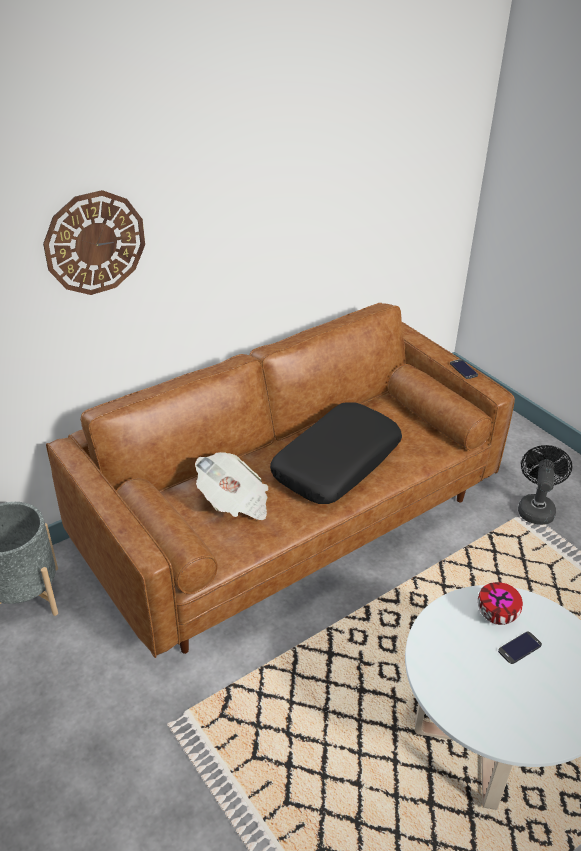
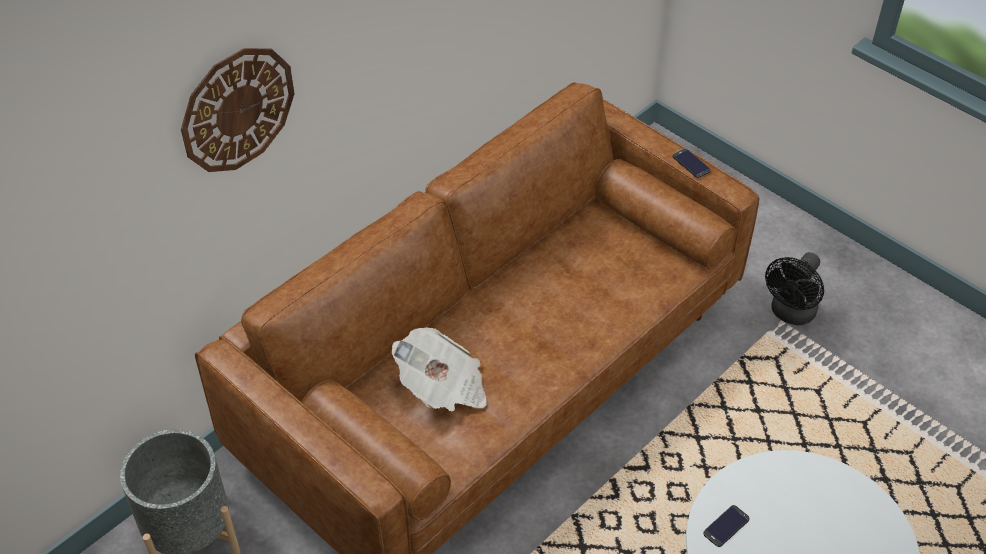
camera: 10 degrees left, 10 degrees up
black pillow [270,402,402,504] -> none
bowl [478,582,523,625] -> none
phone [498,632,542,664] -> phone moved to [703,505,750,547]
black fan [518,445,572,525] -> black fan turned 150 degrees counterclockwise [765,252,824,325]

